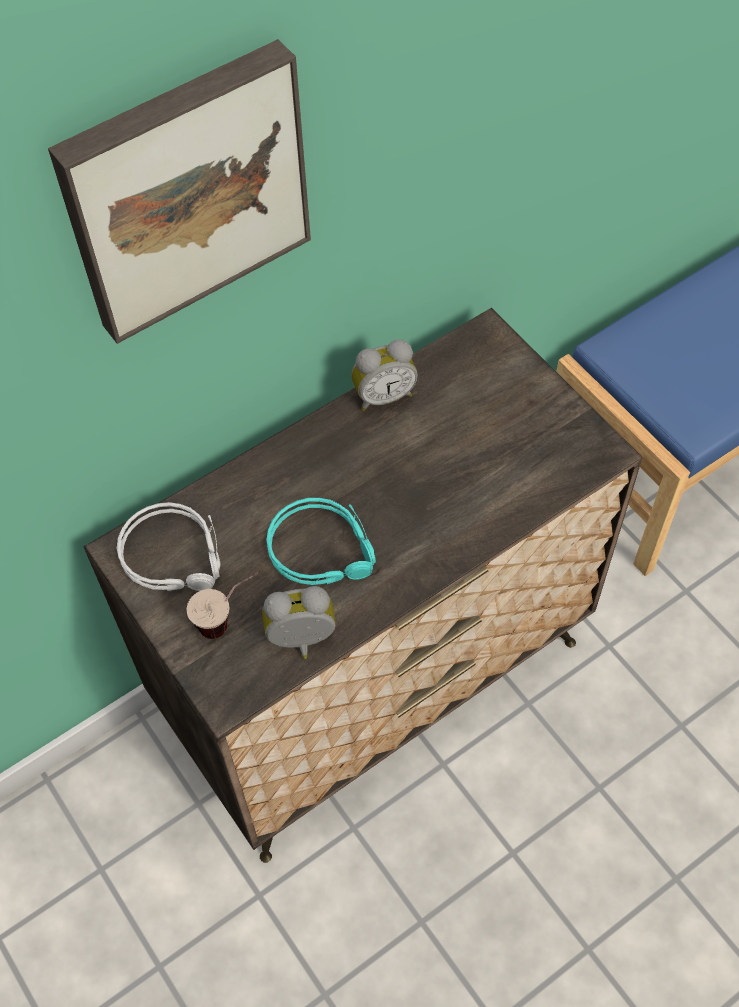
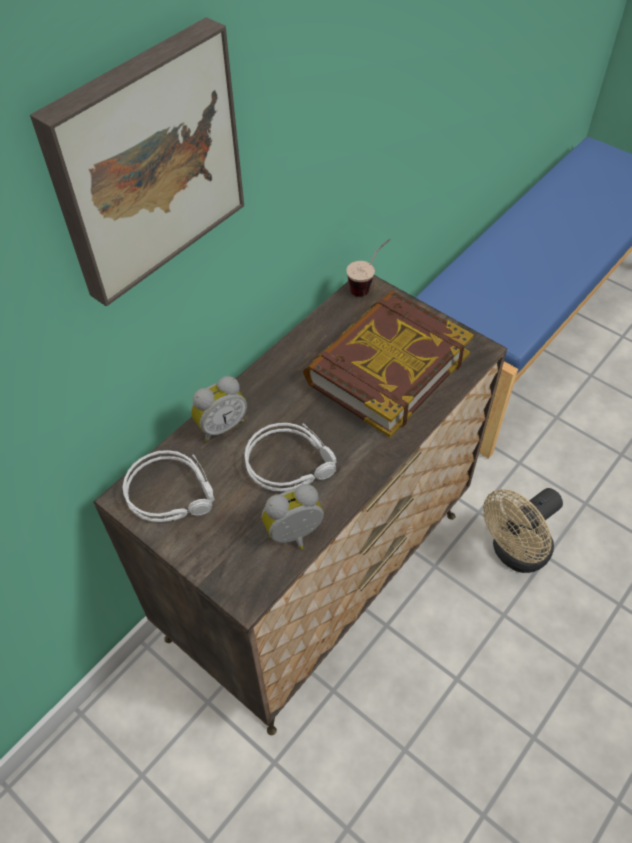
camera: 15 degrees left, 5 degrees down
cup [186,572,259,639] -> cup moved to [346,239,390,297]
turquoise headphones [266,498,376,585] -> grey headphones [244,423,337,491]
alarm clock [351,339,418,411] -> alarm clock moved to [191,376,247,442]
none -> book [303,290,474,438]
none -> beige fan [483,488,563,573]

